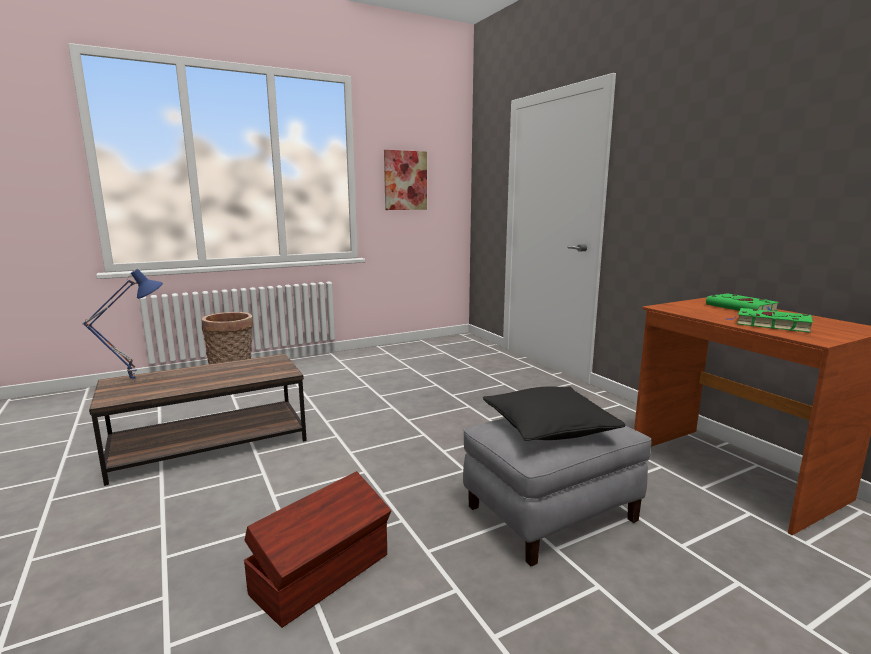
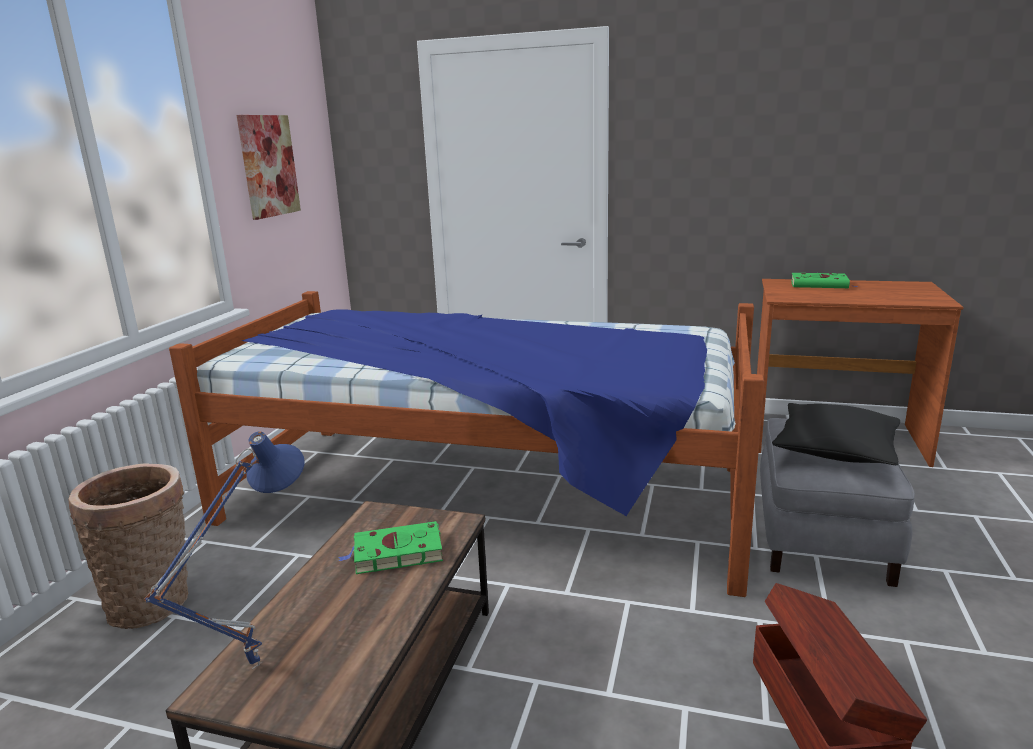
camera: 45 degrees left, 5 degrees up
green book [725,308,813,333] -> green book moved to [339,521,443,574]
none -> bed [169,291,764,597]

